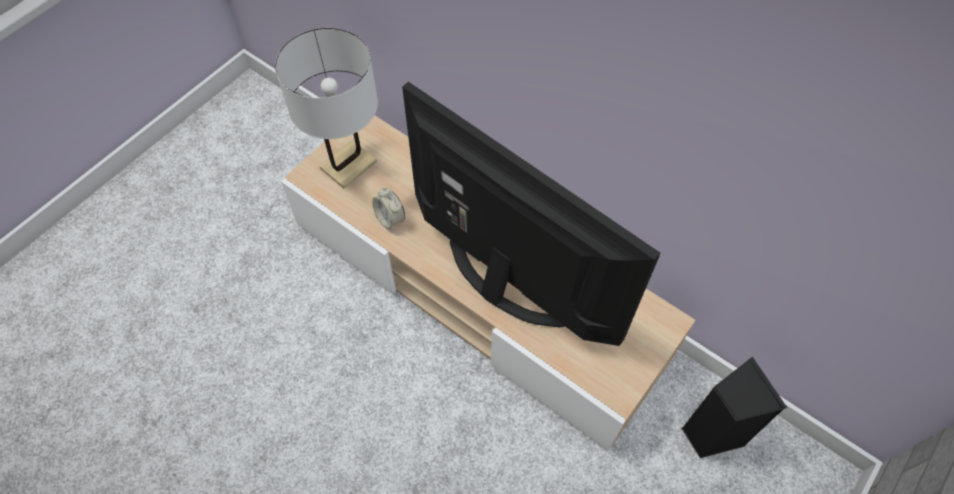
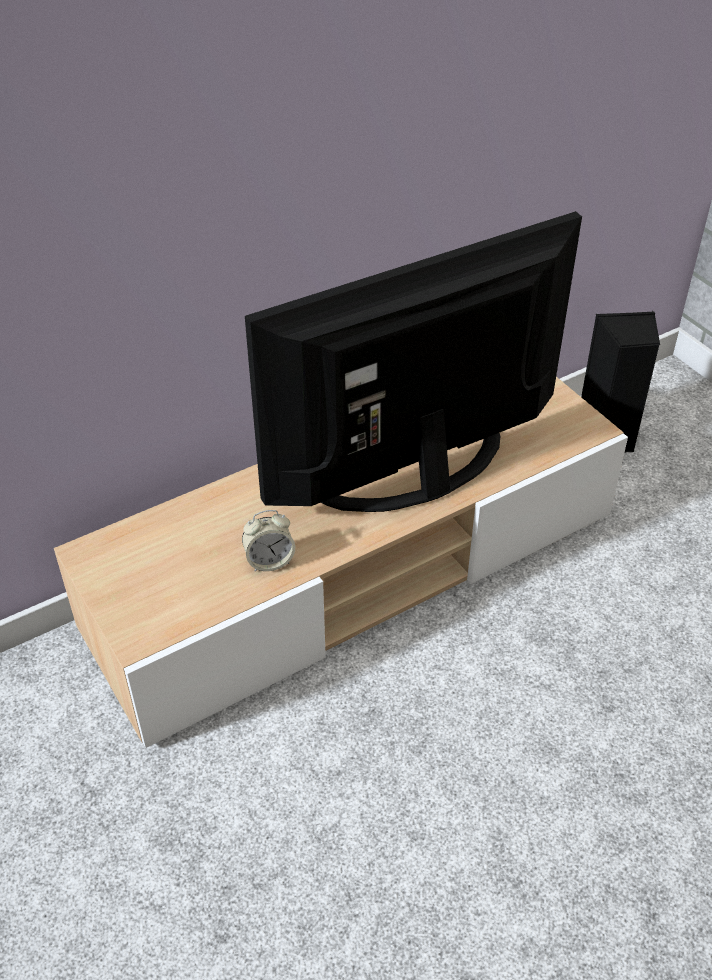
camera: 70 degrees left, 15 degrees down
white table lamp [275,28,378,189] -> none

